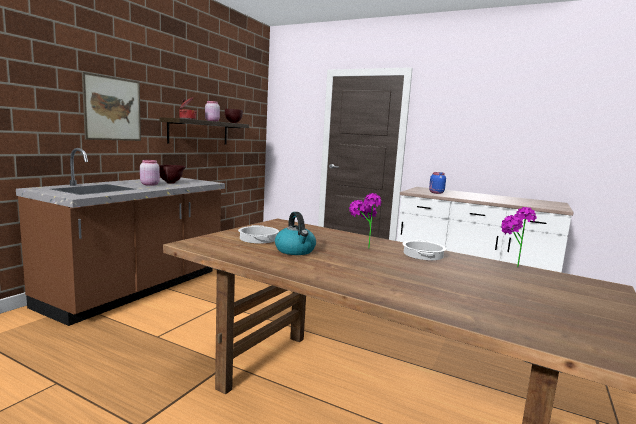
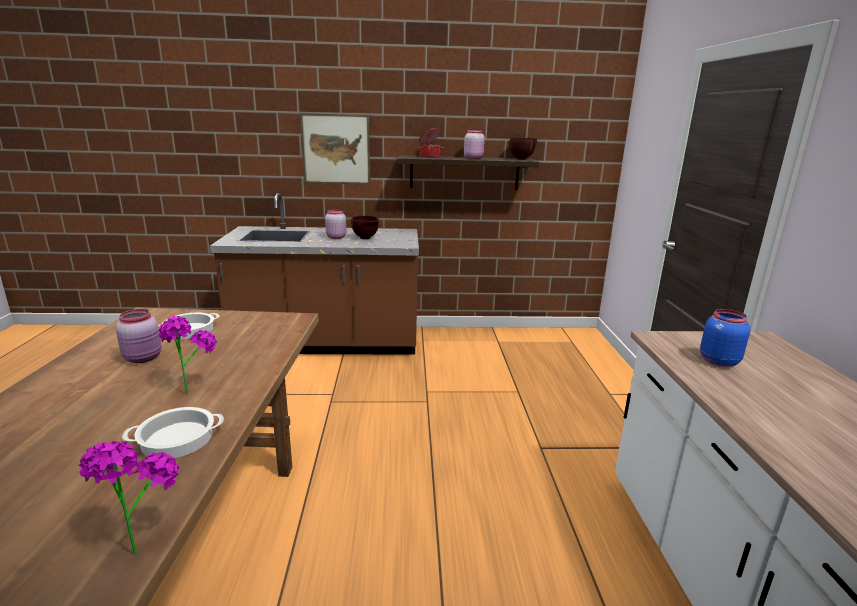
camera: 60 degrees right, 10 degrees up
kettle [275,212,316,255] -> pink jar [116,309,162,363]

